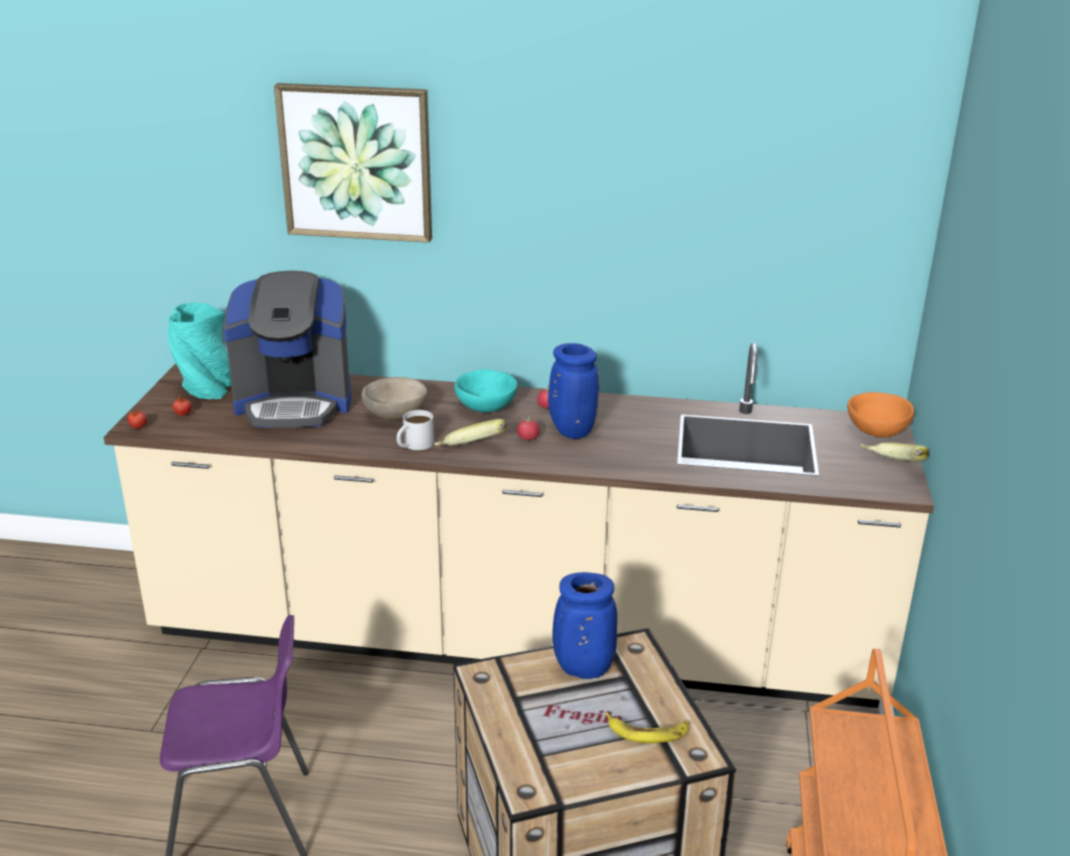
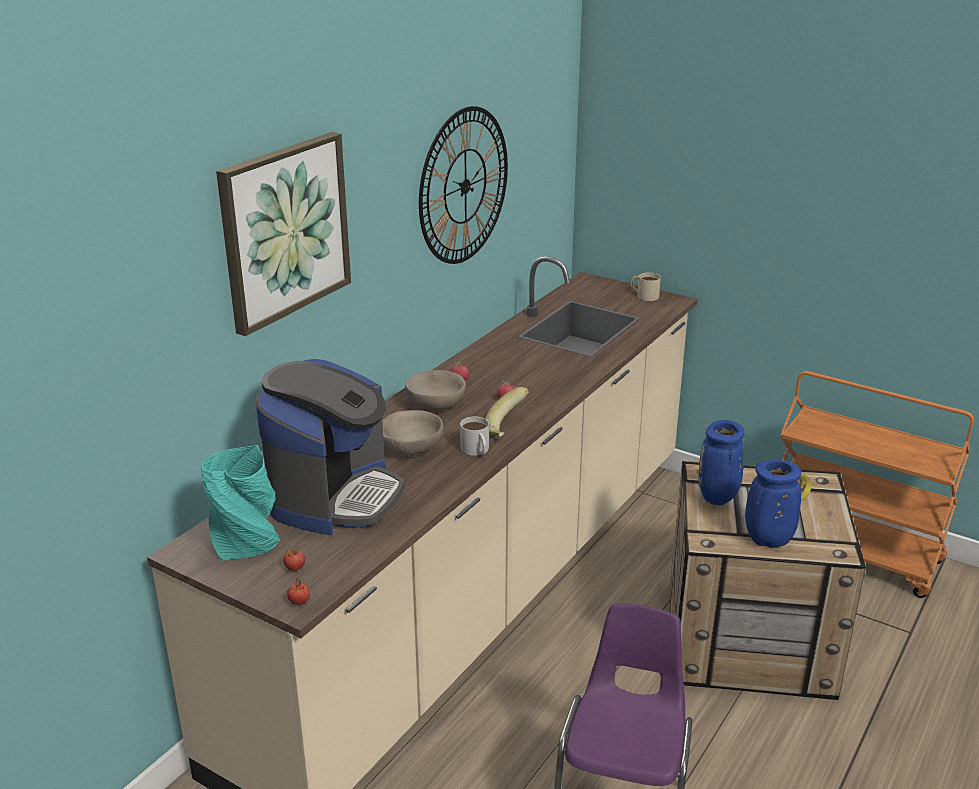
camera: 65 degrees left, 0 degrees up
turquoise bowl [454,369,517,412] -> beige bowl [405,370,466,411]
blue vase [548,343,600,439] -> blue vase moved to [745,460,801,547]
orange bowl [847,392,915,438] -> none
banana [860,443,929,462] -> beige mug [631,273,661,301]
none -> wall clock [419,106,508,264]

